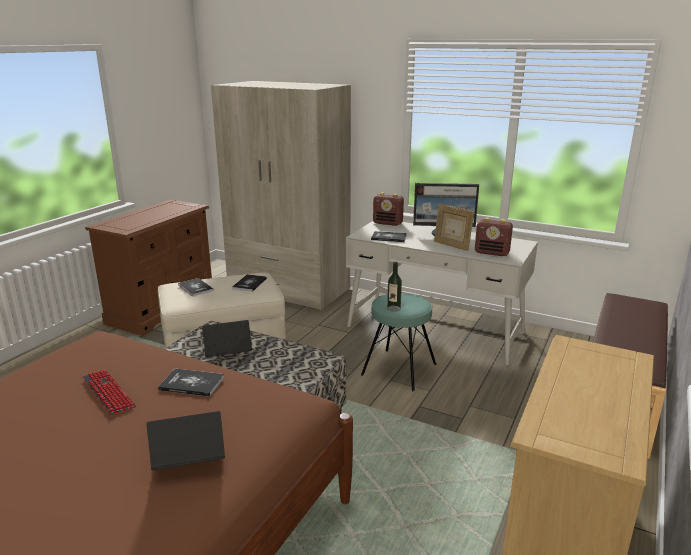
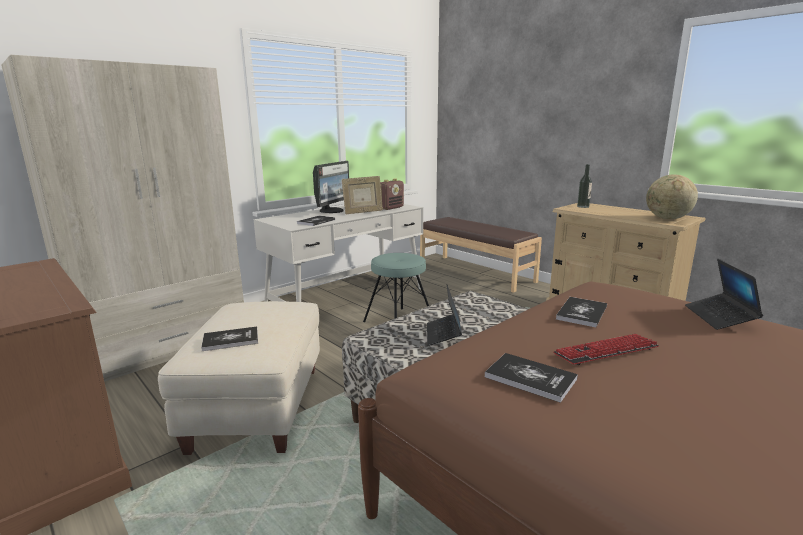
camera: 70 degrees left, 5 degrees down
book [232,274,267,292] -> book moved to [485,353,578,403]
radio [373,192,404,226] -> none
bottle [387,262,402,312] -> bottle moved to [577,164,592,208]
none -> globe [646,174,698,219]

